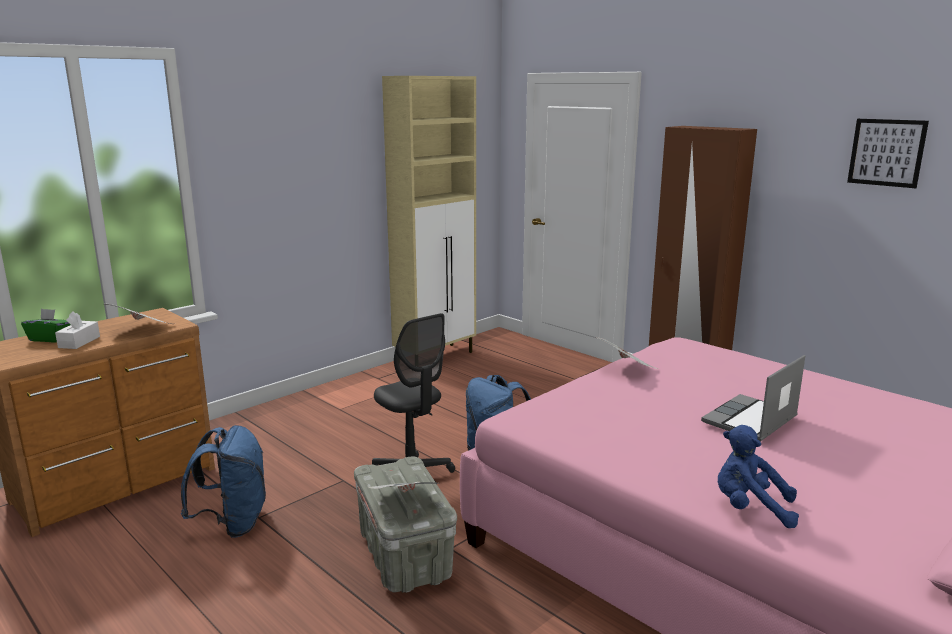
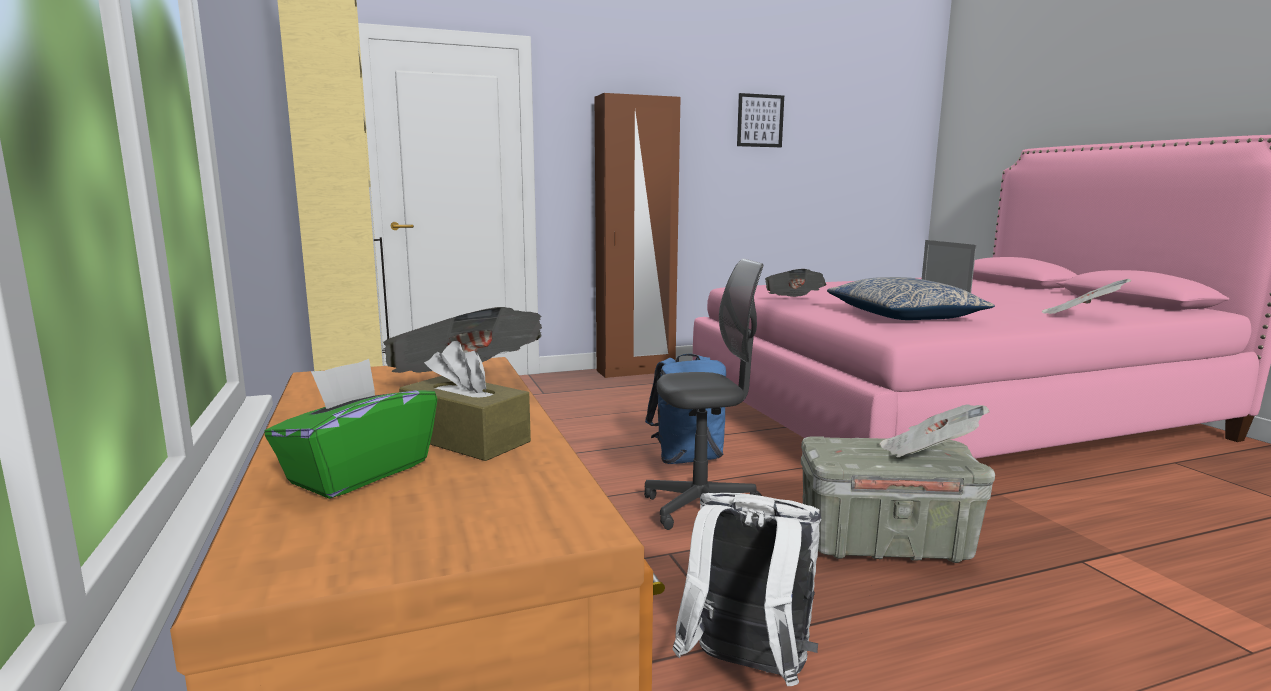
camera: 65 degrees left, 5 degrees down
white tissue box [55,311,100,349] -> brown tissue box [399,341,531,461]
blue backpack [181,425,266,537] -> white backpack [672,493,821,686]
blue plush toy [718,425,799,528] -> newspaper [1041,279,1131,314]
none -> pillow [827,277,995,320]

